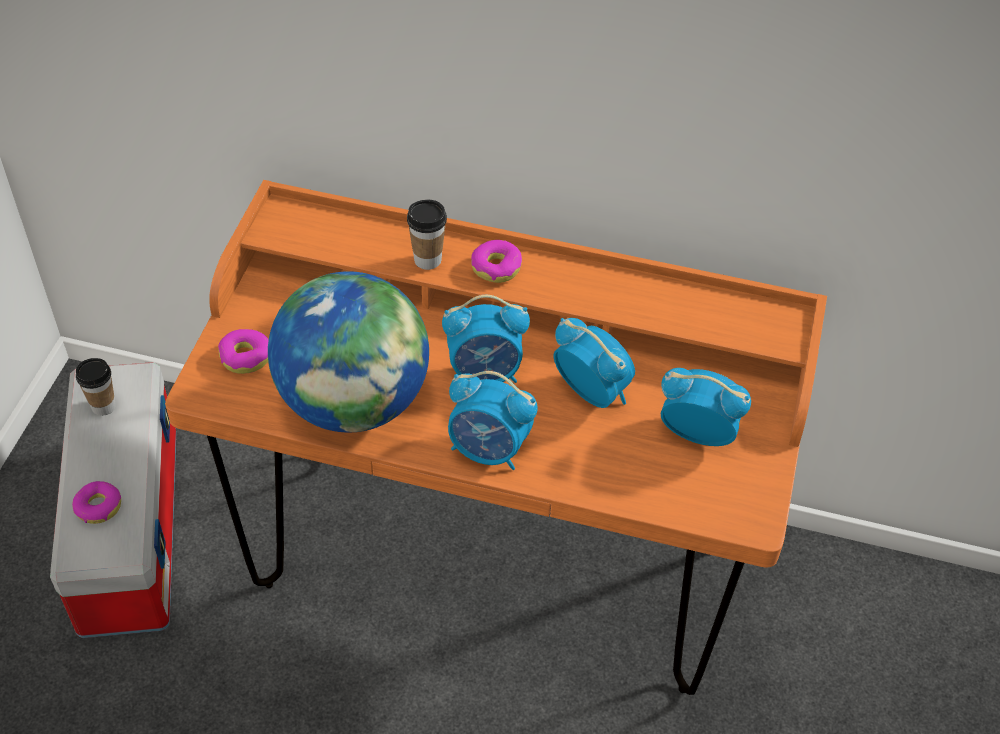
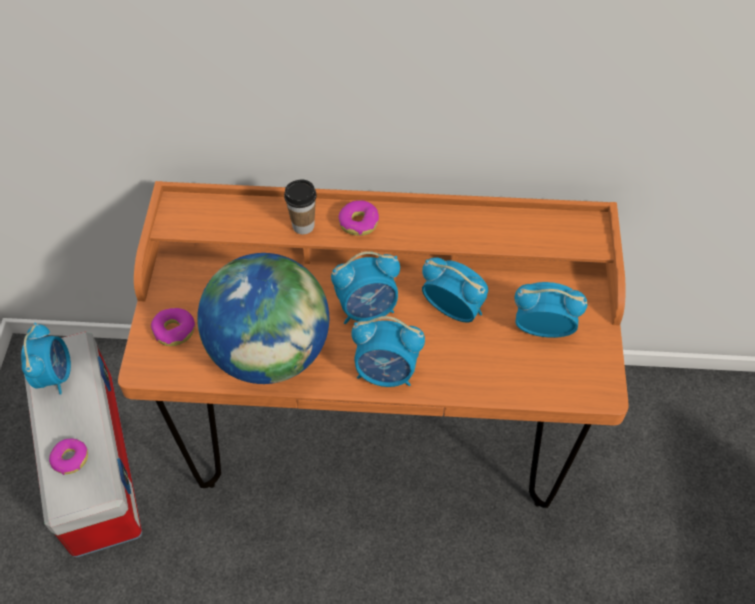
camera: 10 degrees left, 5 degrees up
cup [76,358,116,416] -> alarm clock [21,323,71,394]

